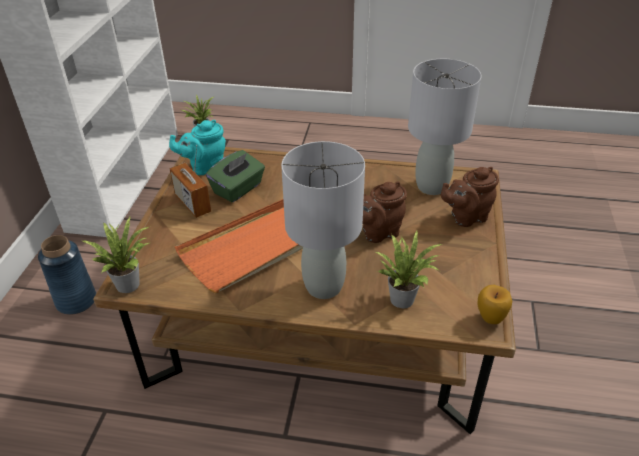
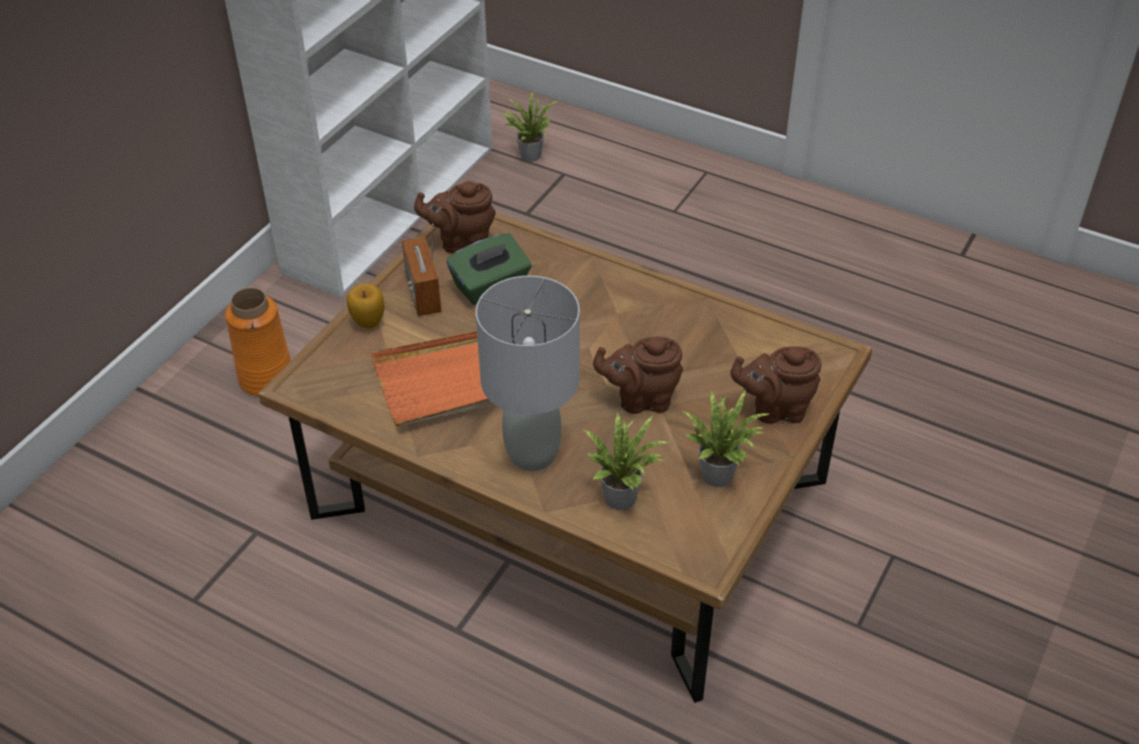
camera: 20 degrees right, 5 degrees up
blue vase [38,235,96,315] -> orange vase [225,288,291,396]
potted plant [82,217,149,293] -> potted plant moved to [682,390,770,487]
turquoise teapot [169,120,226,175] -> brown teapot [414,181,496,253]
grey table lamp [408,59,481,195] -> none
apple [478,285,512,324] -> apple moved to [347,283,384,329]

